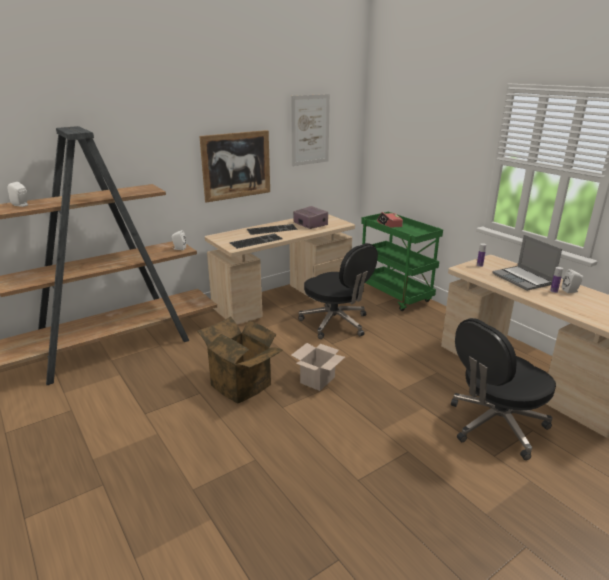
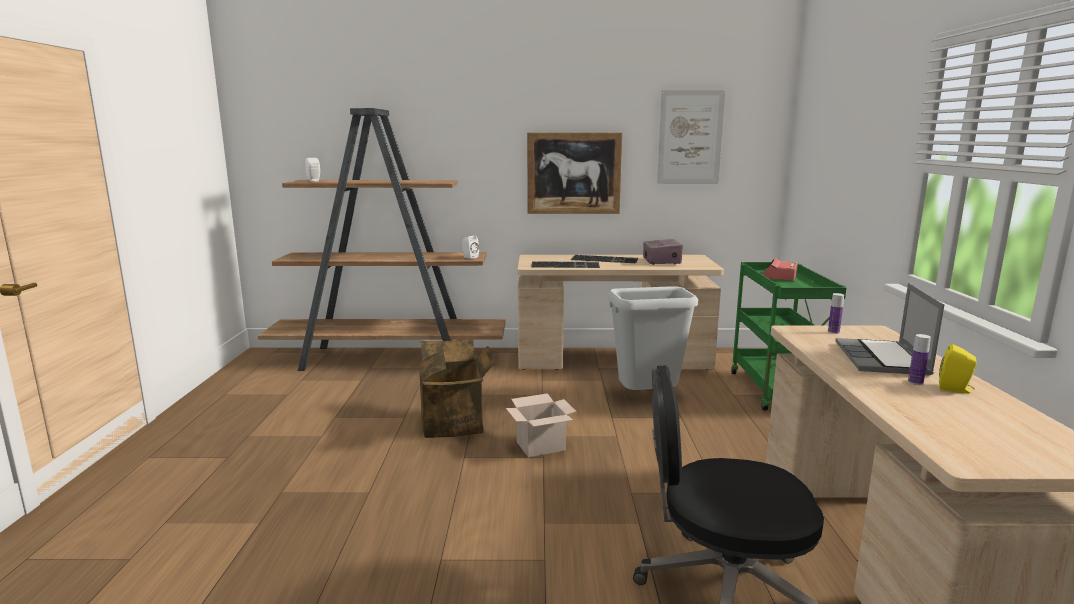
camera: 35 degrees right, 10 degrees down
black office chair [298,243,378,339] -> grey trash can [608,286,698,390]
white speaker [562,269,583,293] -> yellow speaker [939,344,977,394]

